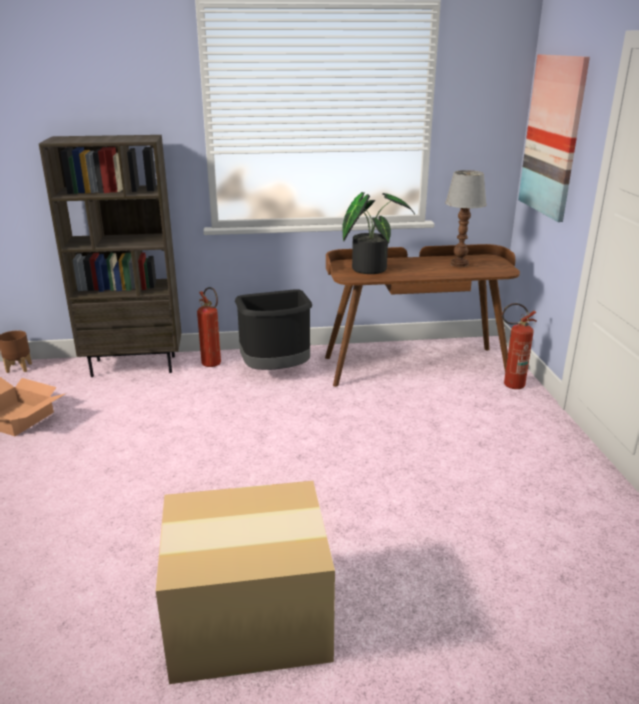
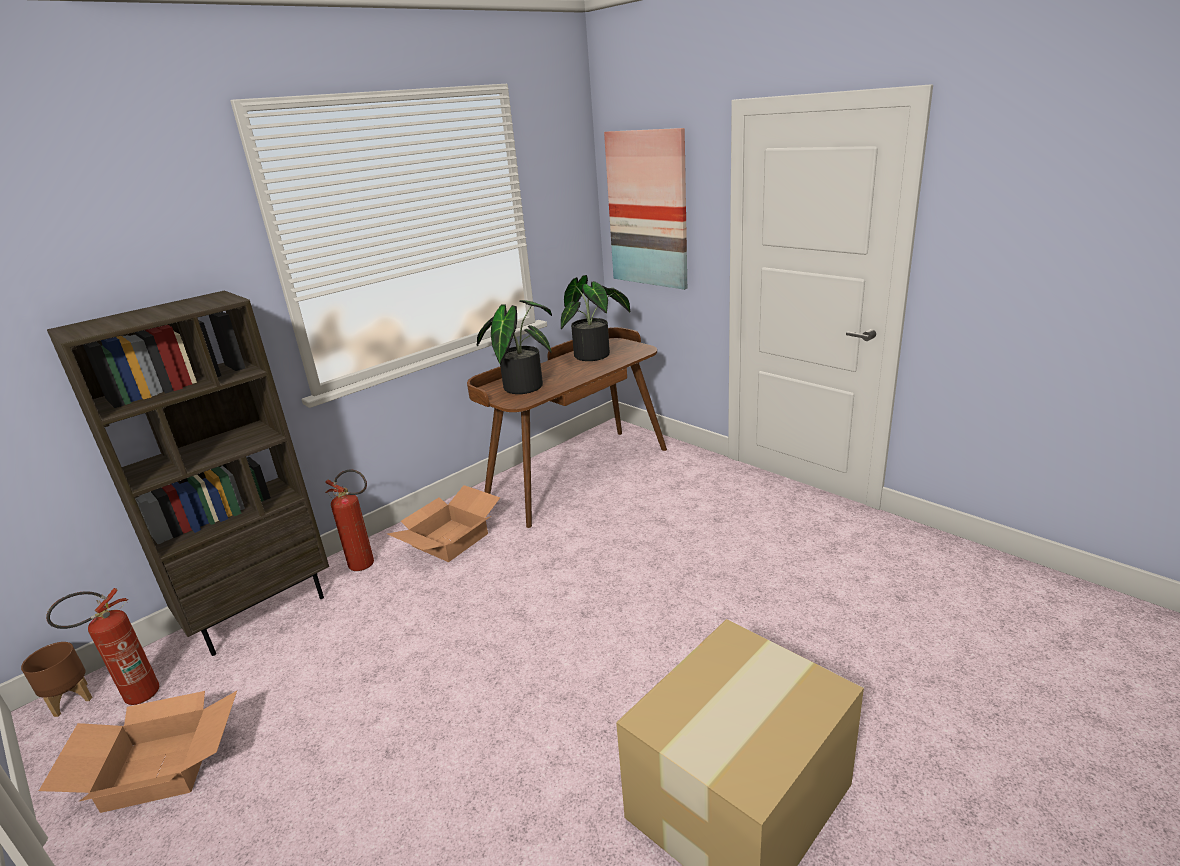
camera: 35 degrees left, 0 degrees up
black trash can [235,289,312,370] -> cardboard box [387,485,500,562]
table lamp [445,170,487,267] -> potted plant [561,275,630,361]
fire extinguisher [502,303,537,389] -> fire extinguisher moved to [46,588,159,705]

